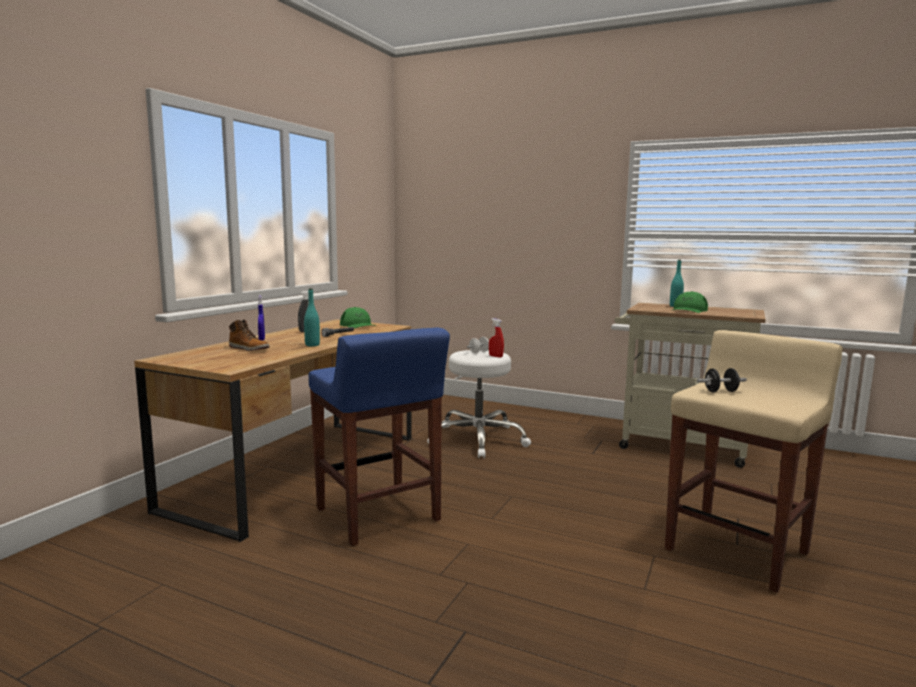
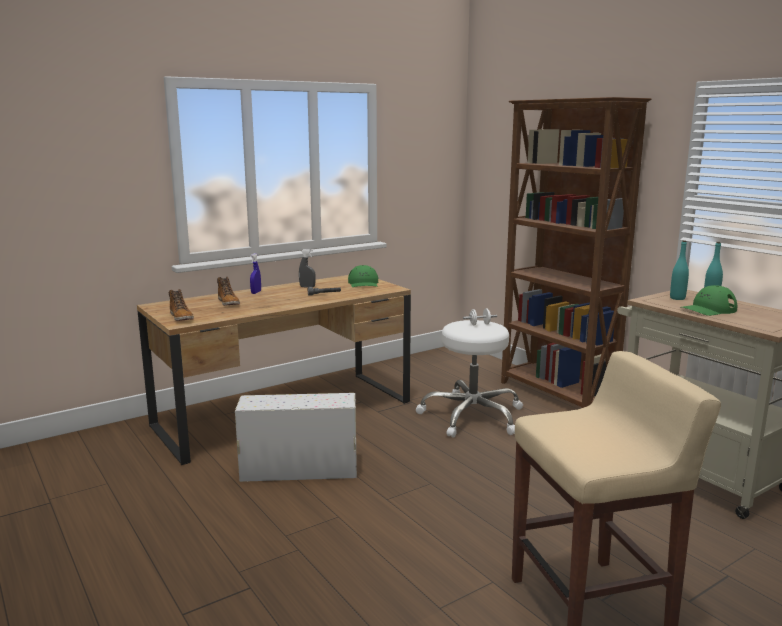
camera: 30 degrees right, 5 degrees up
turquoise bottle [304,288,320,346] -> turquoise bottle moved to [670,240,689,300]
blue stool [309,328,450,546] -> white storage box [235,393,357,482]
red spray bottle [489,318,504,358] -> none
black dumbbell [697,368,747,392] -> none
none -> boot [169,289,194,321]
none -> brown bookcase [501,97,651,408]

